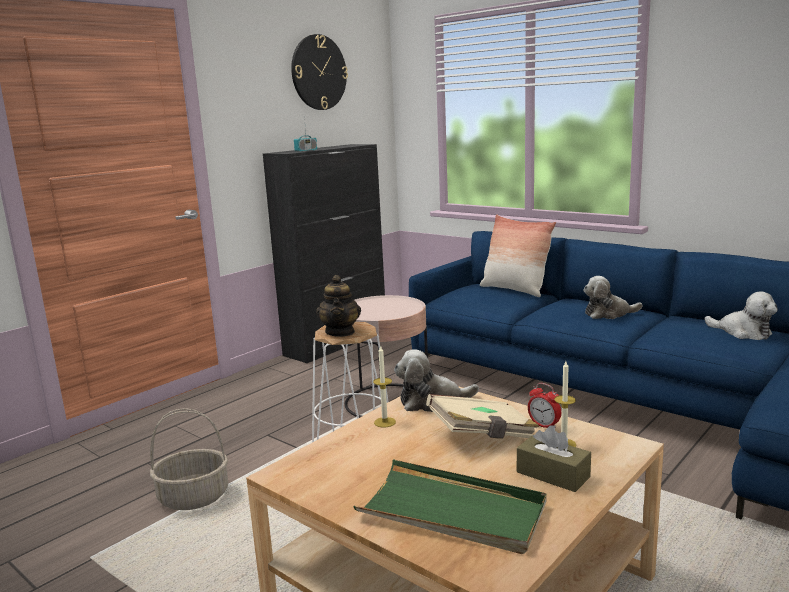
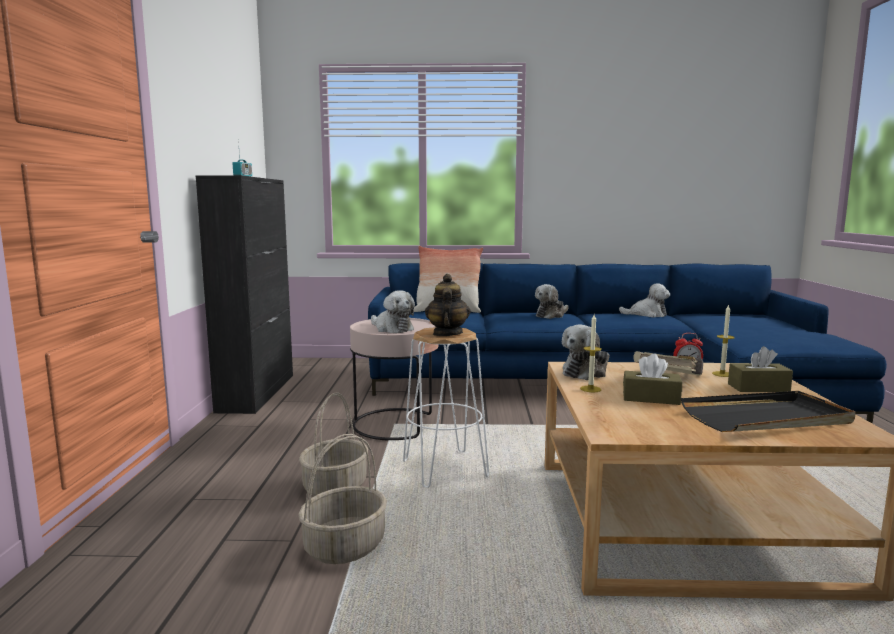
camera: 40 degrees left, 5 degrees down
wall clock [291,34,348,110] -> none
teapot [316,275,361,337] -> teapot turned 135 degrees counterclockwise [425,274,471,336]
green tray [353,459,547,554] -> black tray [681,391,856,432]
none -> basket [299,392,368,496]
none -> plush toy [371,291,415,333]
none -> brown tissue box [623,354,682,405]

